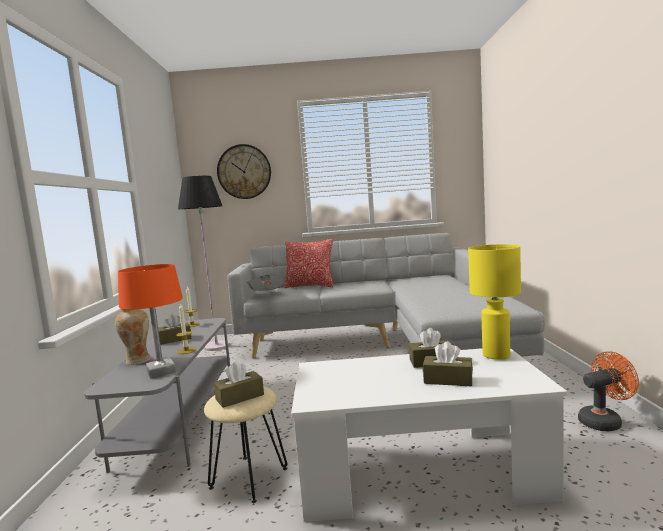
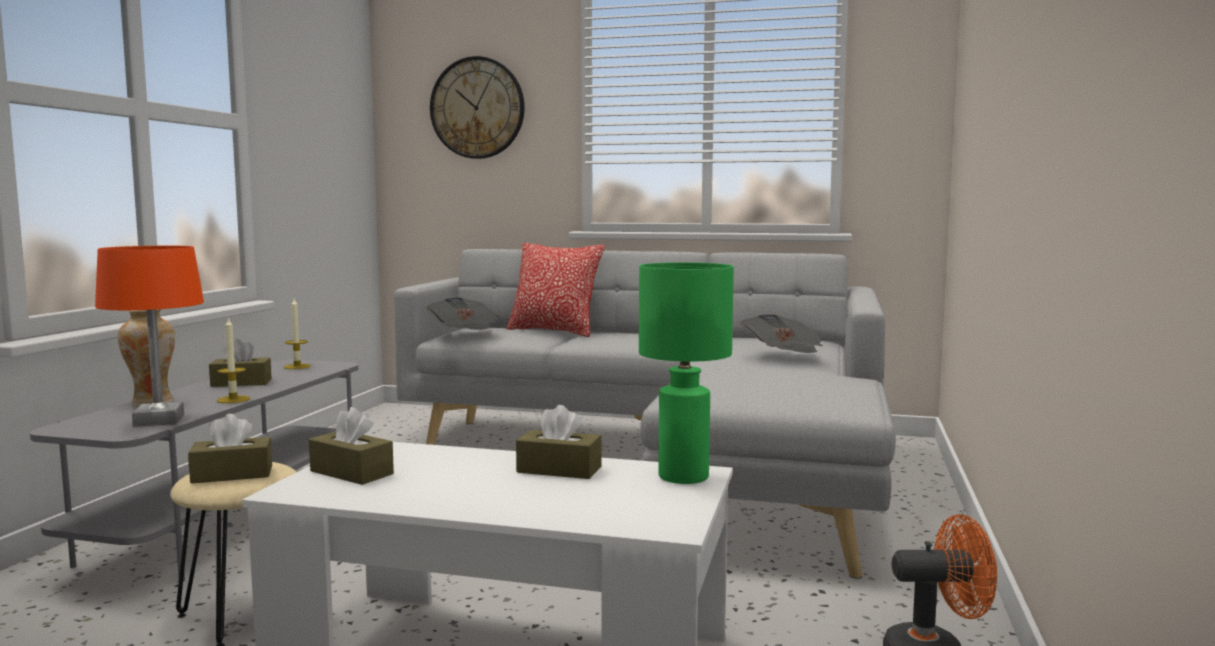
camera: 15 degrees right, 0 degrees up
black floor lamp [178,176,230,351] -> none
brown tissue box [423,342,473,387] -> brown tissue box moved to [309,407,394,485]
yellow table lamp [468,244,521,360] -> green table lamp [639,262,734,484]
none -> newspaper [741,314,823,353]

